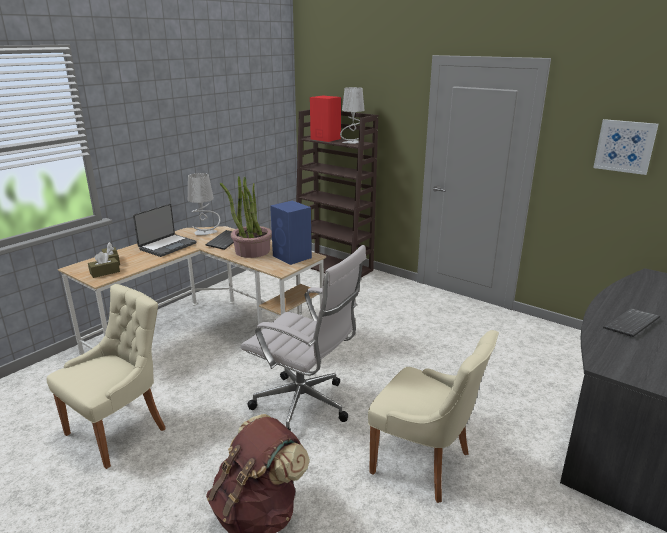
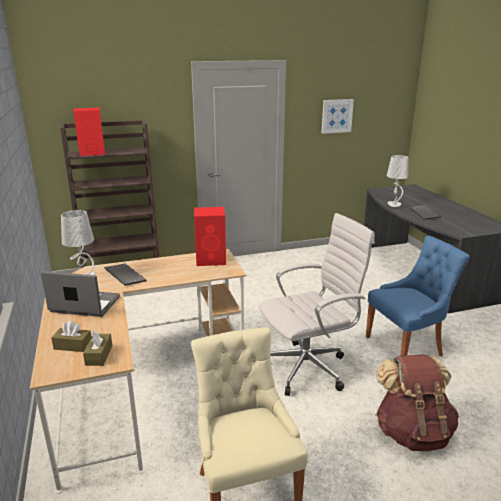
camera: 55 degrees left, 0 degrees up
laptop [133,204,197,257] -> laptop turned 60 degrees counterclockwise [41,271,120,317]
potted plant [220,176,272,258] -> none
blue speaker [270,201,312,265] -> red speaker [194,207,226,266]
grey table lamp [340,87,365,144] -> grey table lamp moved to [387,155,408,207]
beige chair [368,330,499,503] -> blue chair [366,236,470,356]

